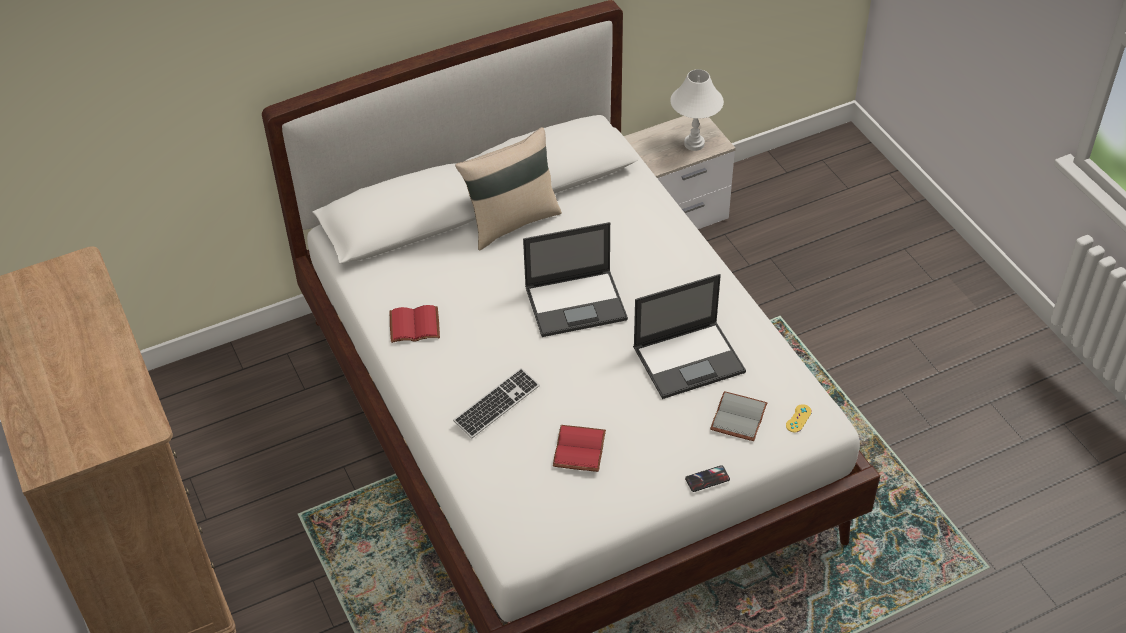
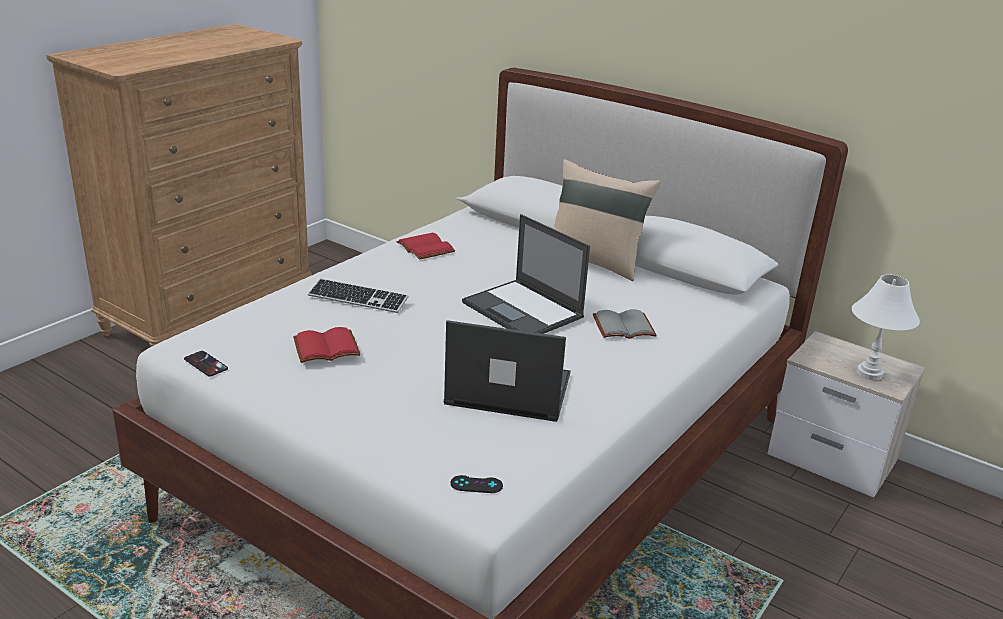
camera: 60 degrees right, 20 degrees down
laptop [633,274,746,399] -> laptop turned 150 degrees clockwise [444,320,571,422]
phone [685,465,730,492] -> phone moved to [184,351,228,377]
grey book [710,391,767,441] -> grey book moved to [593,309,657,339]
yellow game controller [786,404,812,433] -> black game controller [450,475,503,493]

